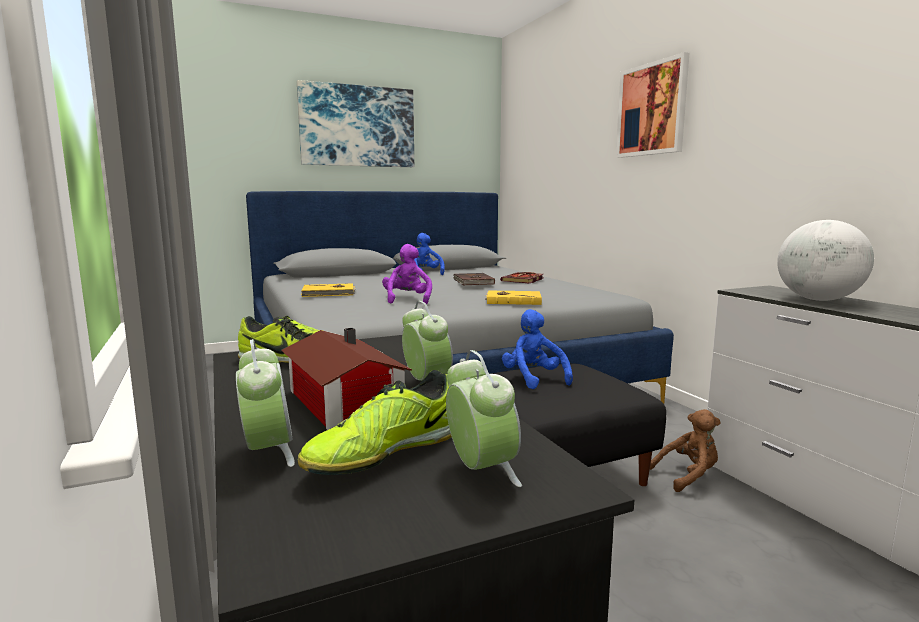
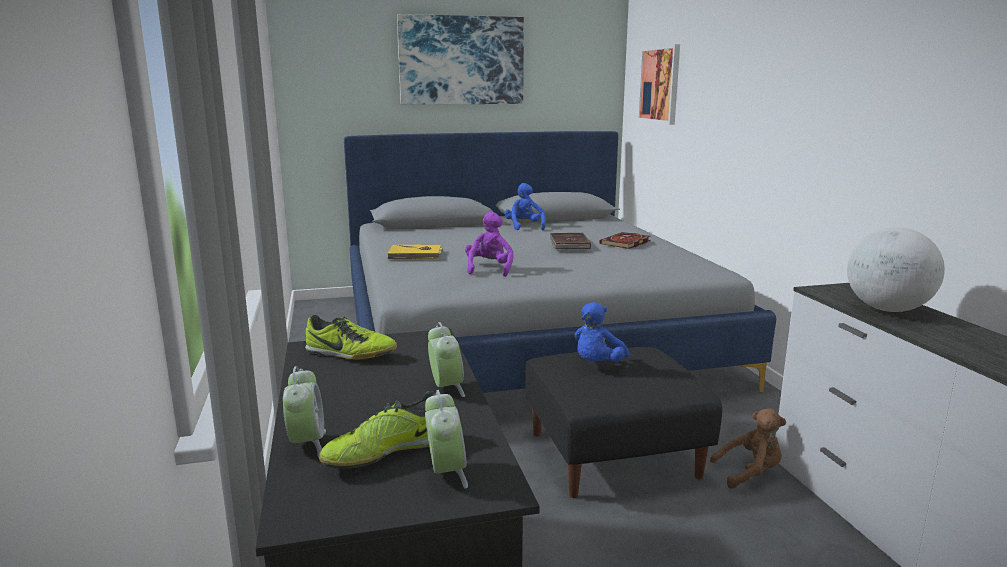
camera: 10 degrees right, 5 degrees up
toy house [281,328,412,430] -> none
yellow book [485,291,542,305] -> none
blue plush toy [502,309,573,389] -> blue plush toy turned 135 degrees counterclockwise [574,302,630,362]
picture [616,52,689,158] -> picture moved to [637,44,680,125]

